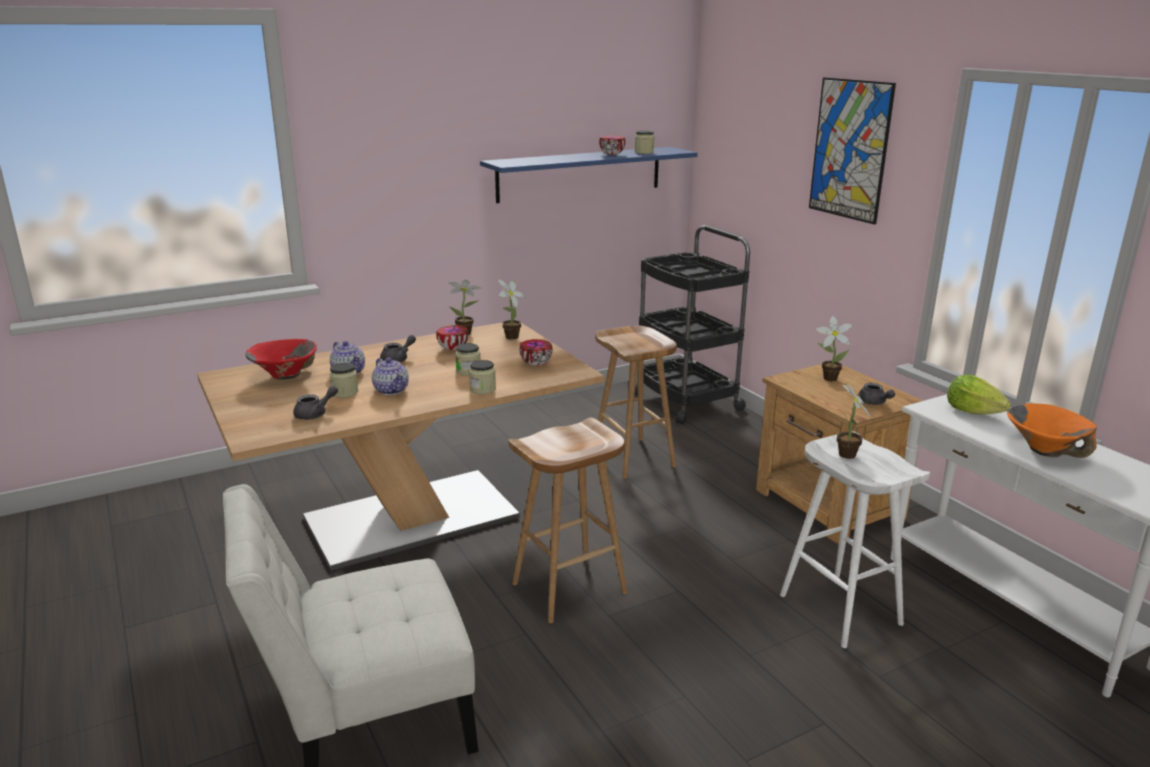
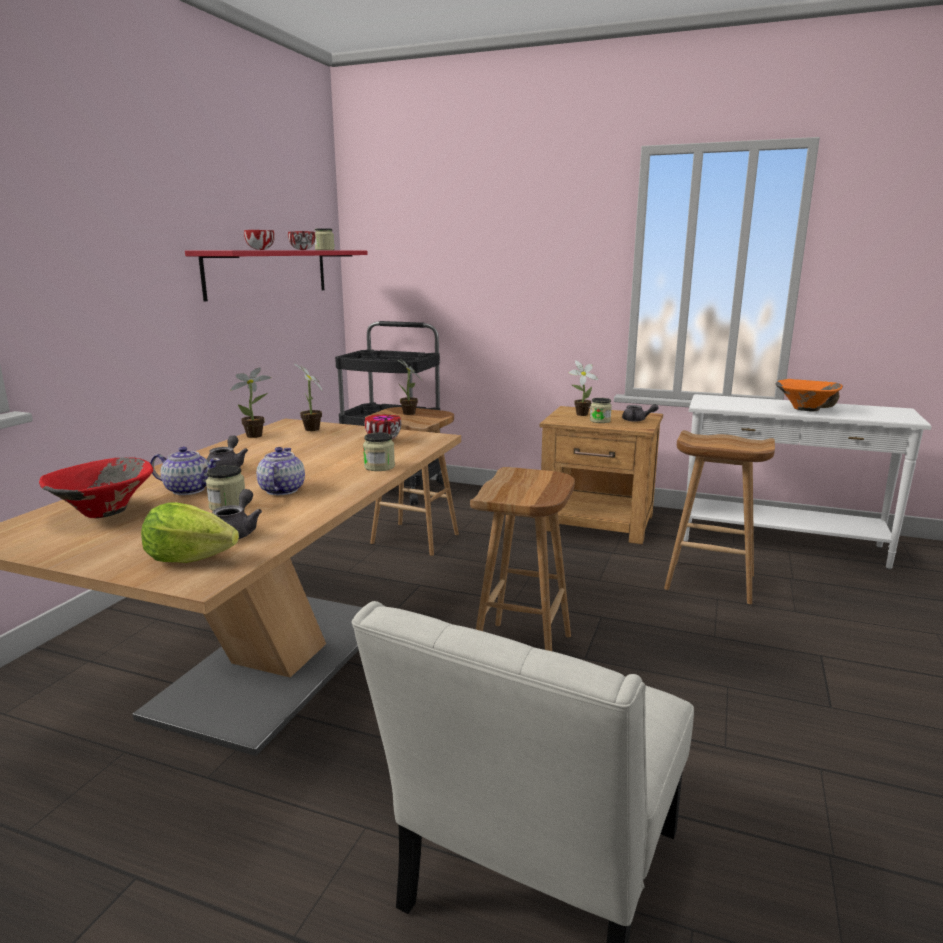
camera: 40 degrees left, 5 degrees down
teapot [372,358,409,395] -> teapot turned 105 degrees counterclockwise [256,447,305,495]
bowl [436,325,468,350] -> bowl moved to [244,230,275,250]
jar [455,343,481,376] -> jar moved to [590,398,612,423]
blue shelf [480,147,698,203] -> red shelf [185,250,368,301]
white stool [780,431,930,648] -> brown stool [664,430,775,604]
picture [809,77,896,225] -> none
potted plant [837,381,871,459] -> potted plant moved to [397,360,422,415]
lettuce [947,374,1011,414] -> lettuce moved to [141,502,239,563]

